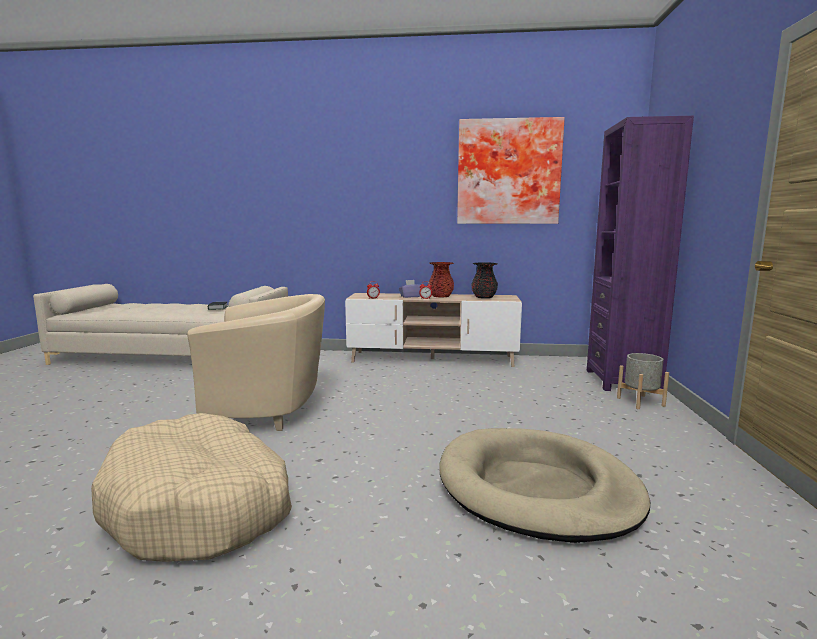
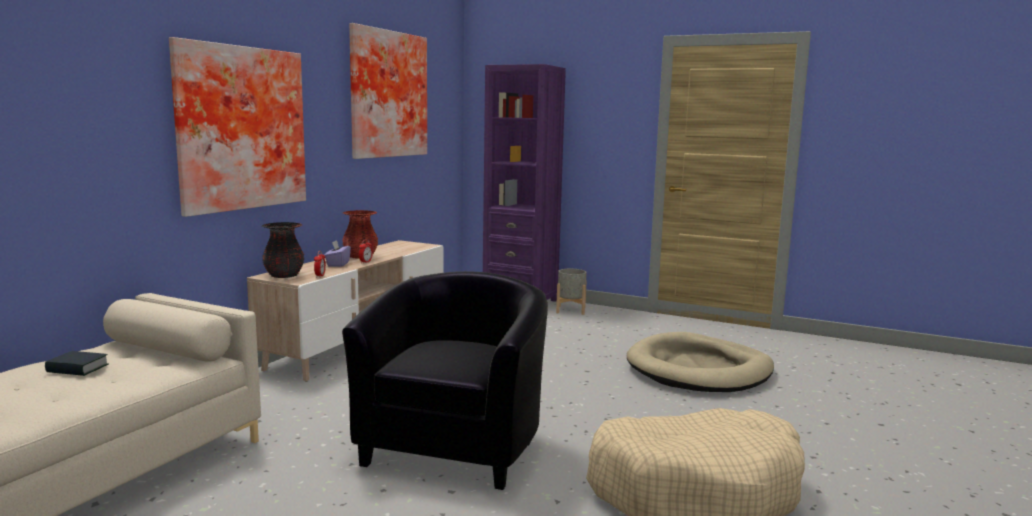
camera: 70 degrees left, 0 degrees up
beige armchair [187,294,325,431] -> black armchair [342,271,548,490]
black vase [471,262,498,298] -> black vase moved to [262,222,305,278]
none -> picture [169,37,306,217]

